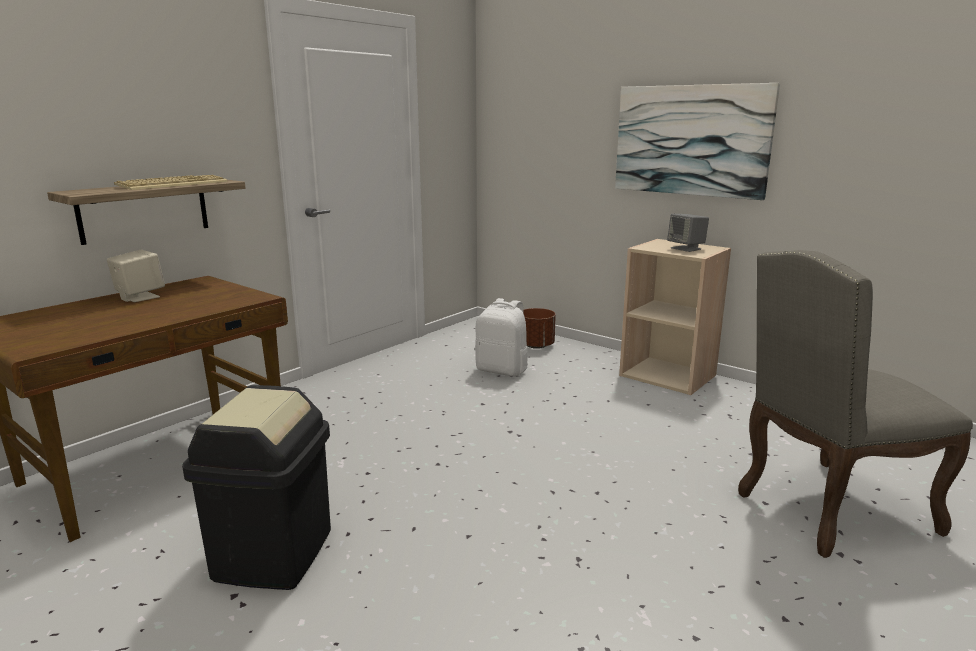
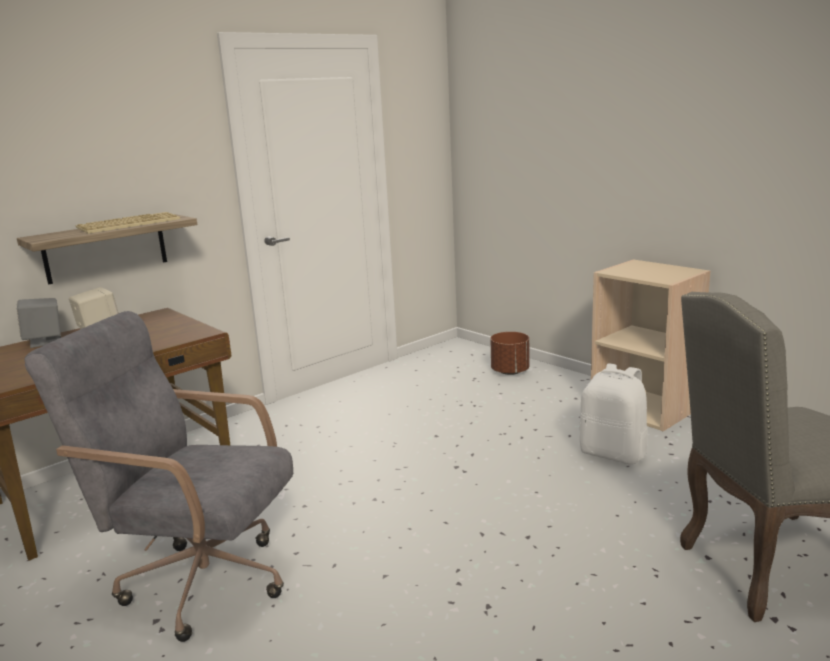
camera: 10 degrees right, 0 degrees up
black trash can [182,385,331,590] -> grey office chair [24,311,293,642]
white backpack [475,298,528,377] -> white backpack moved to [579,363,648,465]
picture [615,83,780,200] -> none
grey speaker [667,214,709,252] -> grey speaker moved to [17,298,61,348]

